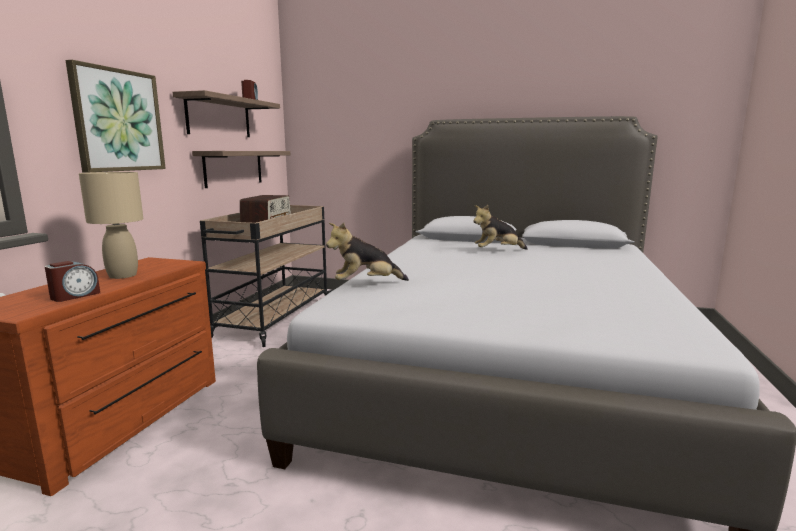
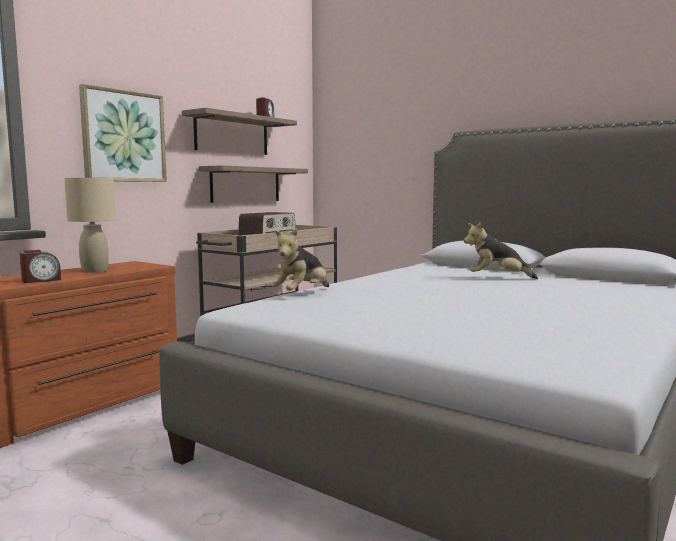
camera: 20 degrees right, 5 degrees down
plush toy [326,223,409,281] -> plush toy turned 60 degrees counterclockwise [271,228,329,291]

